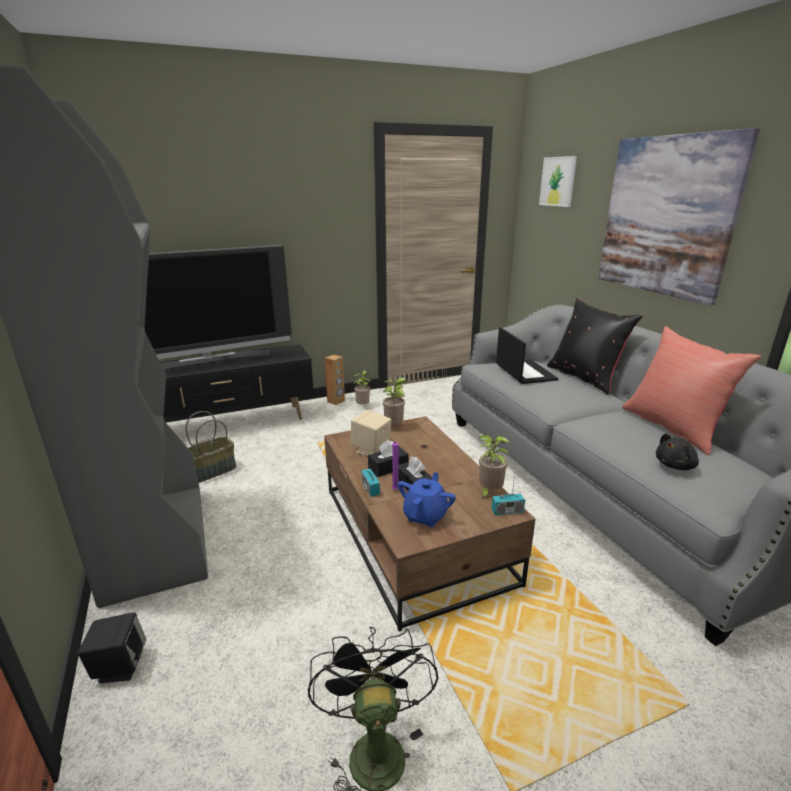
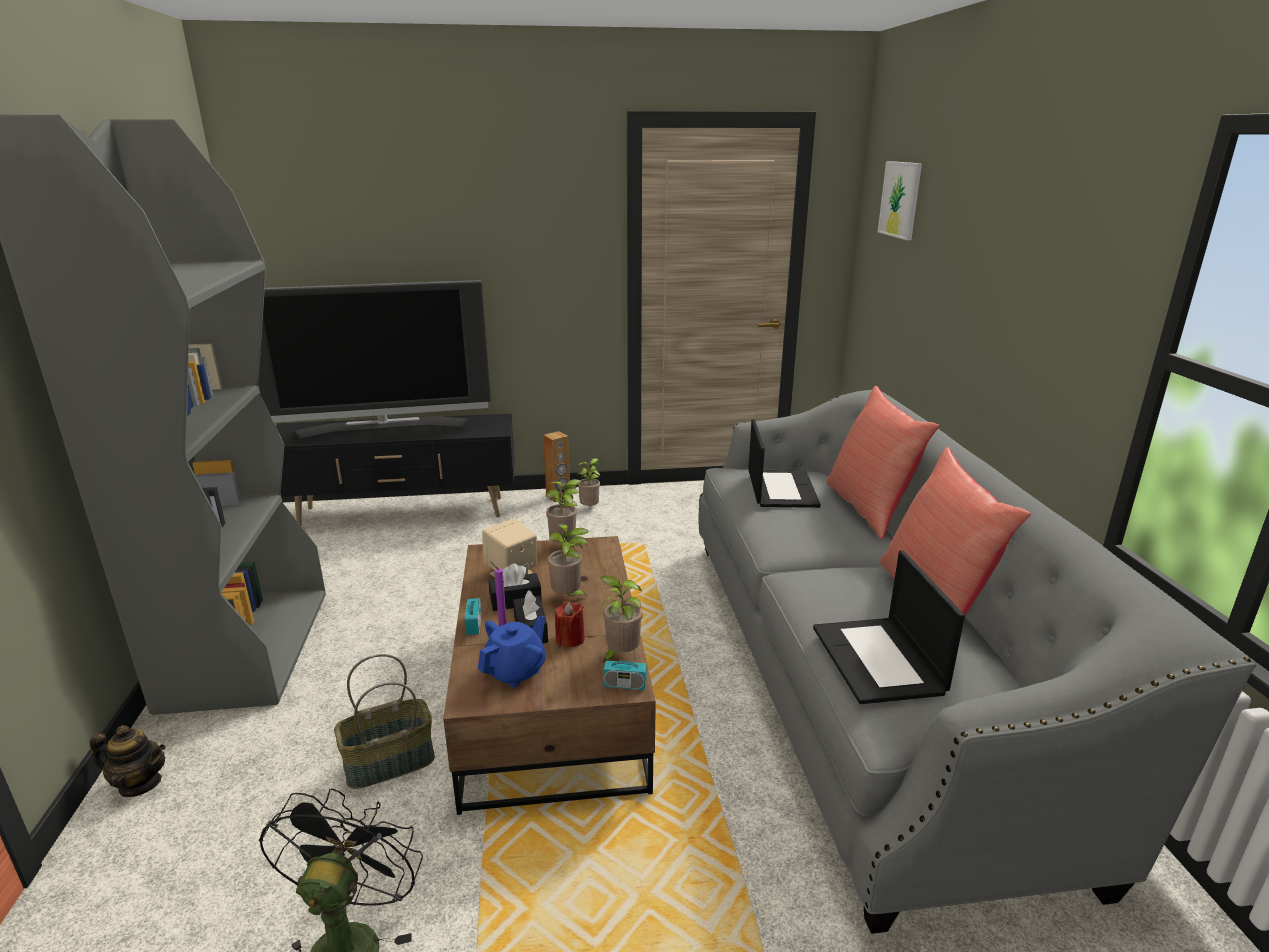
camera: 15 degrees right, 0 degrees up
black speaker [78,613,146,683] -> teapot [89,725,166,797]
basket [185,411,236,483] -> basket moved to [334,654,435,789]
black pillow [547,298,643,395] -> red pillow [826,386,939,539]
picture [598,128,760,306] -> none
black plush toy [656,434,699,470] -> laptop [813,550,965,704]
none -> potted plant [547,525,589,596]
none -> red candle [555,601,585,647]

